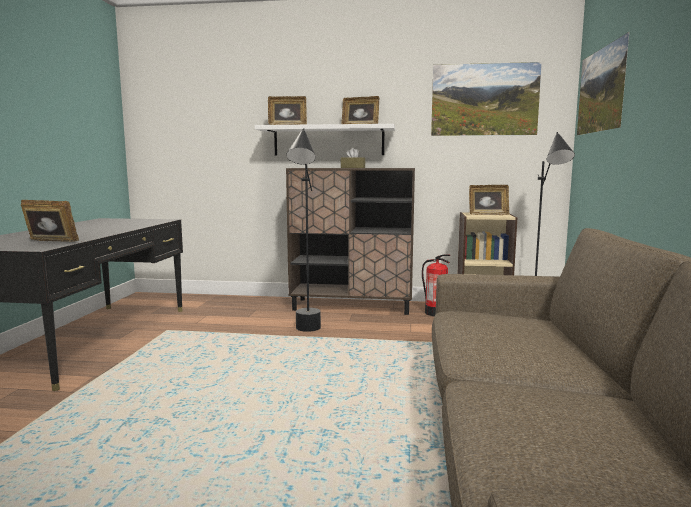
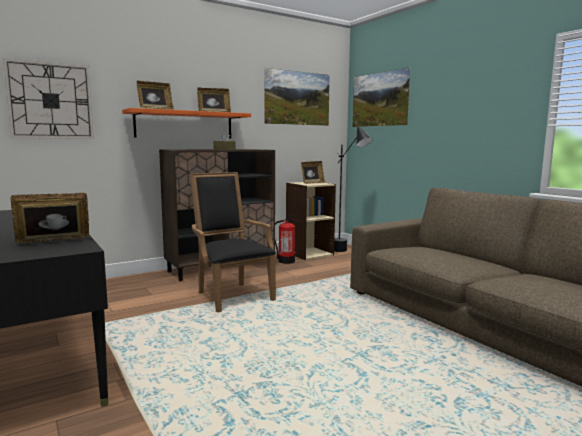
camera: 40 degrees left, 0 degrees up
white shelf [255,124,395,156] -> orange shelf [122,108,251,139]
black floor lamp [287,128,321,332] -> black armchair [190,172,276,313]
none -> wall clock [3,58,94,139]

